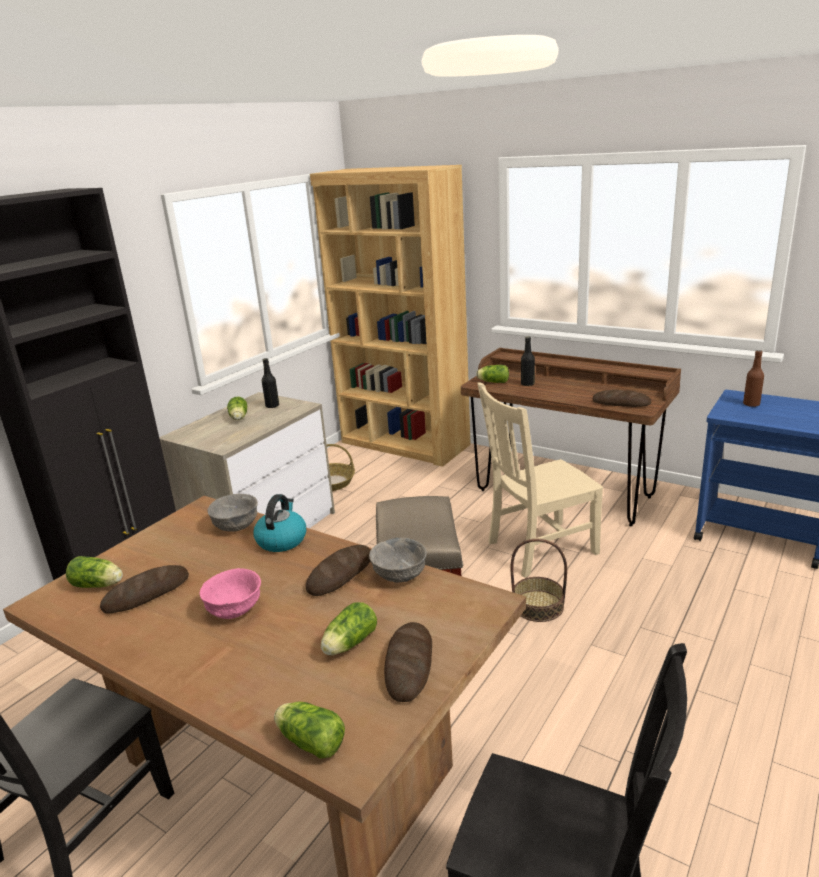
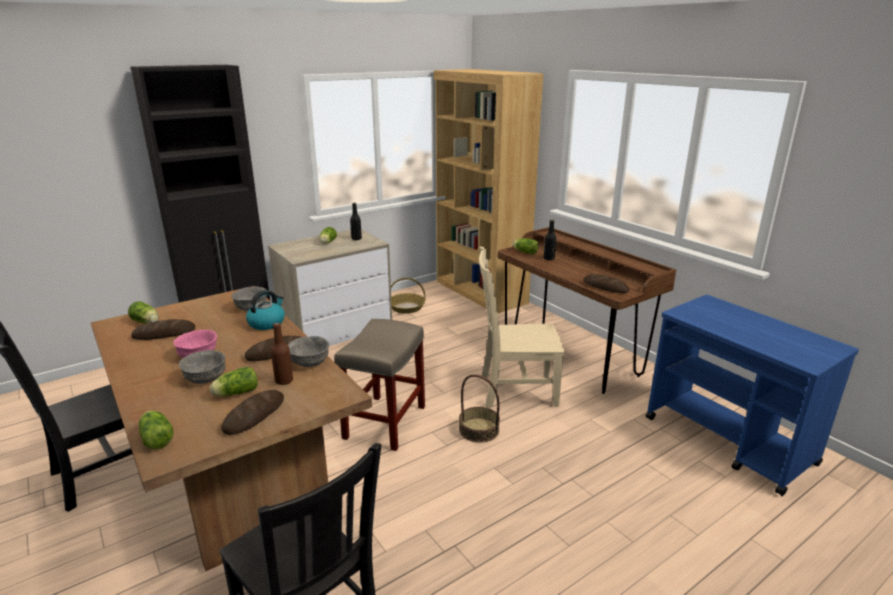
camera: 20 degrees right, 0 degrees up
brown bottle [743,350,764,407] -> brown bottle moved to [271,322,293,385]
none -> grey bowl [179,350,226,384]

